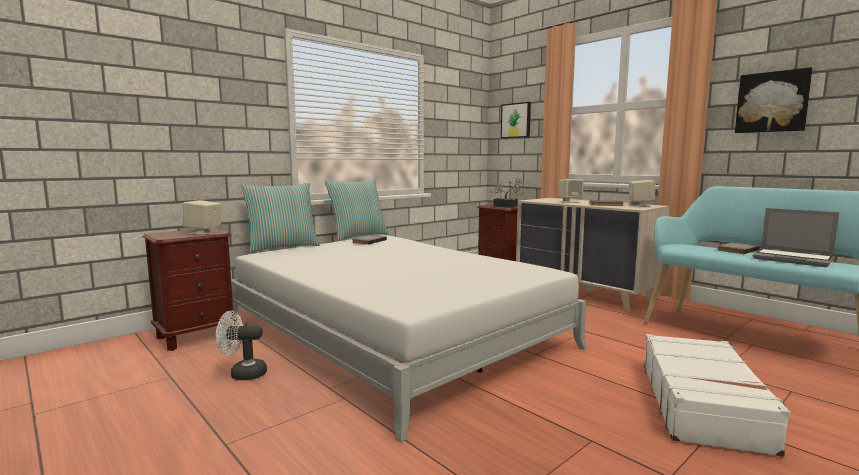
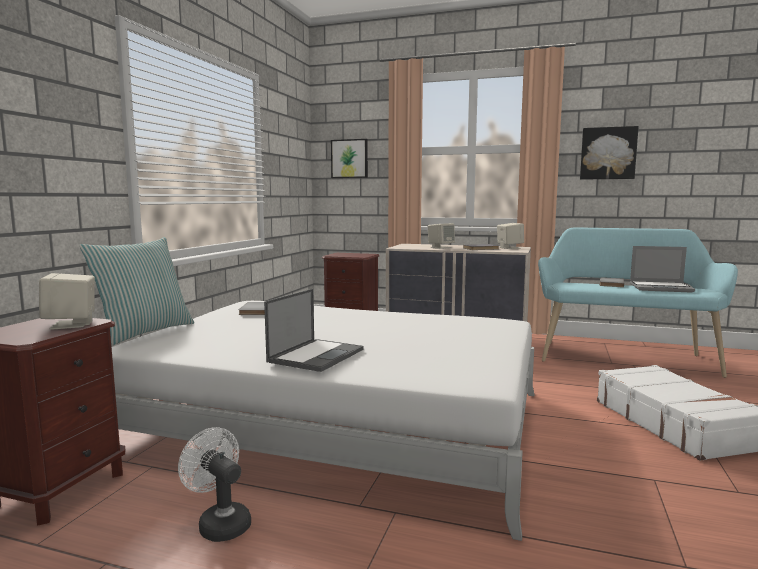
camera: 30 degrees left, 0 degrees up
white fan [216,311,267,380] -> white fan turned 75 degrees clockwise [178,427,251,542]
pillow [324,179,389,241] -> none
potted plant [491,177,525,208] -> none
none -> laptop [264,289,364,372]

